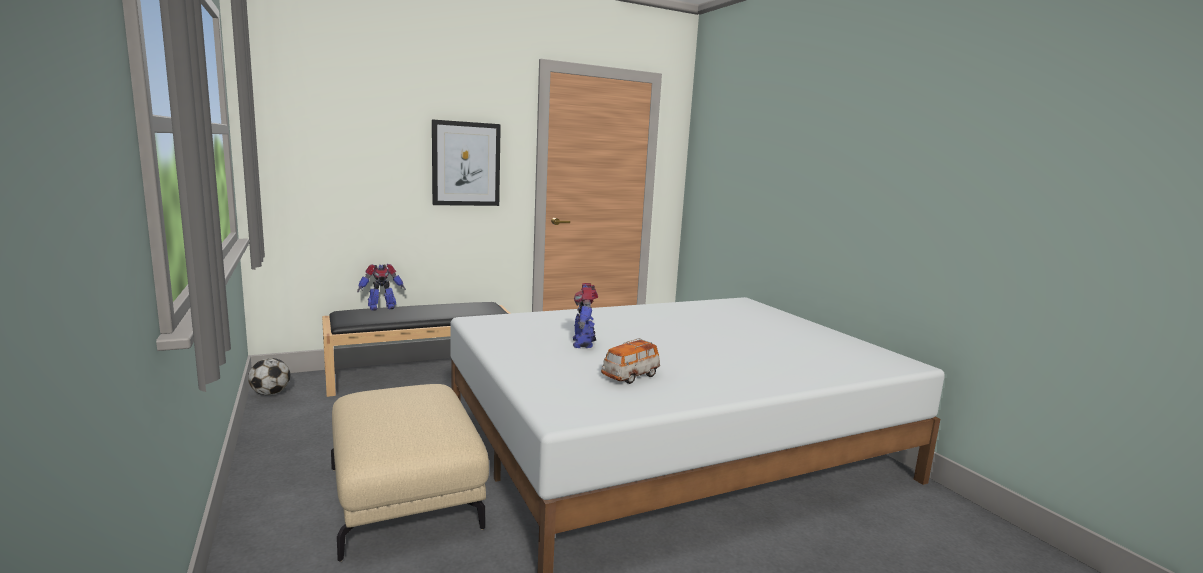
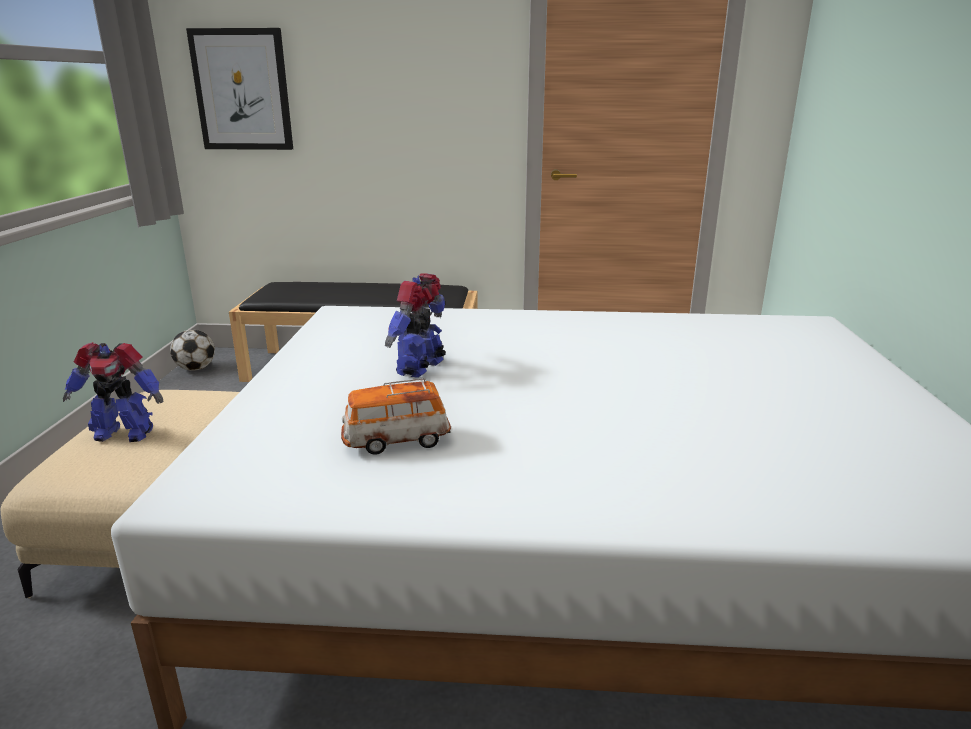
camera: 30 degrees right, 10 degrees up
toy robot [357,264,405,310] -> toy robot moved to [63,342,163,442]
picture [432,119,501,206] -> picture moved to [186,28,293,150]

